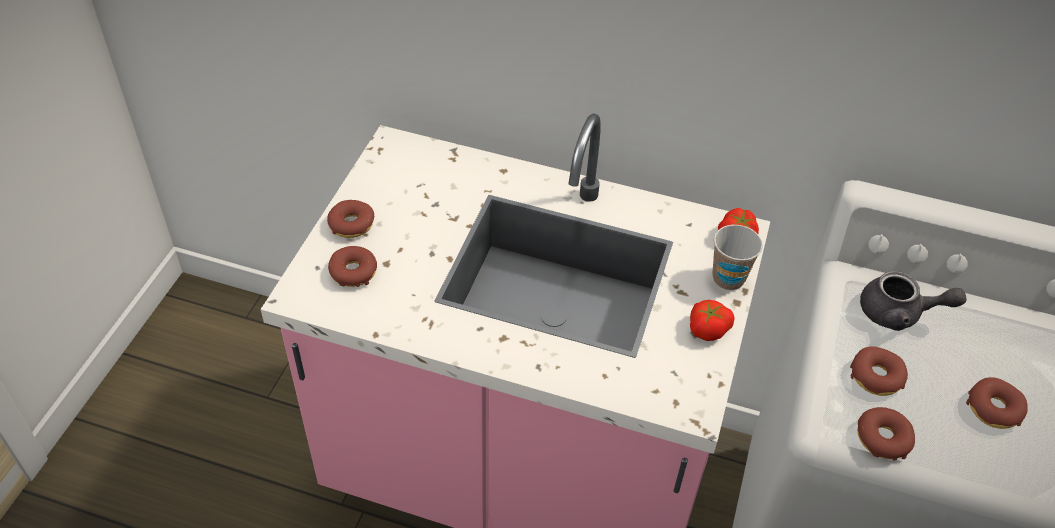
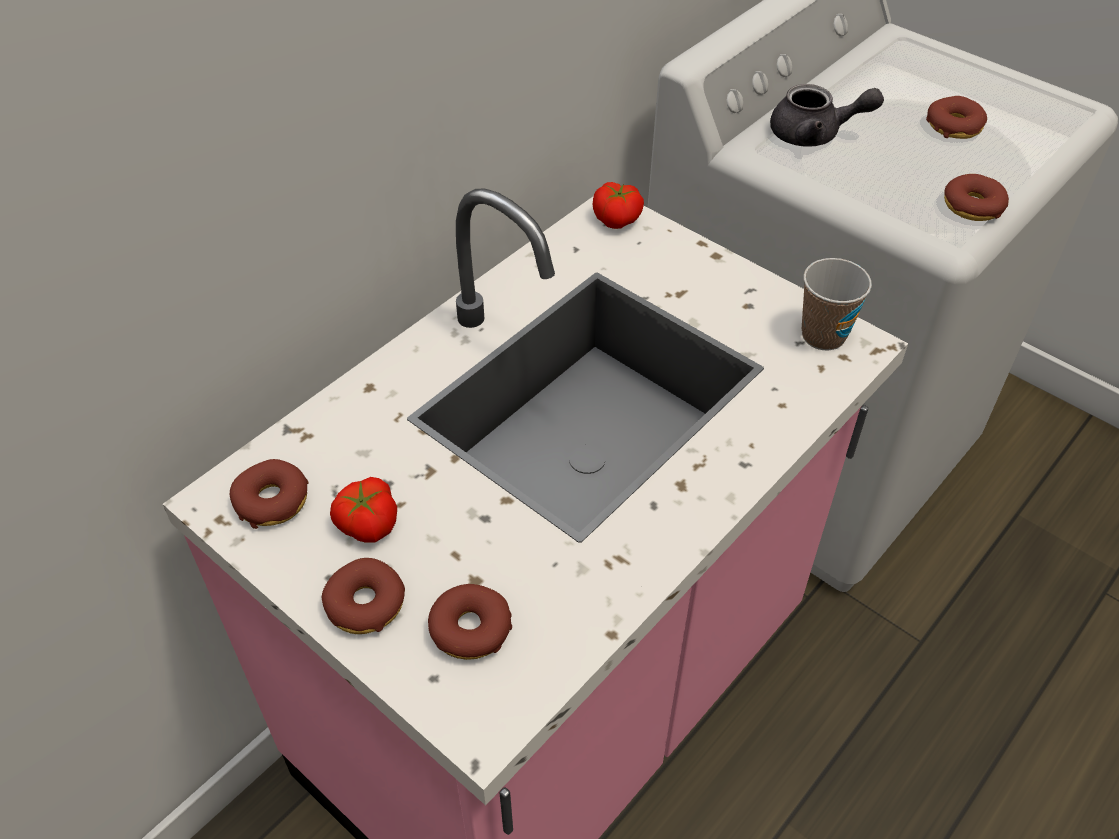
camera: 65 degrees left, 0 degrees up
tomato [690,300,734,341] -> tomato moved to [330,477,397,543]
cup [712,225,763,290] -> cup moved to [802,258,872,351]
donut [850,346,908,396] -> donut moved to [230,459,309,529]
grey teapot [860,271,967,331] -> grey teapot turned 60 degrees clockwise [770,84,884,147]

